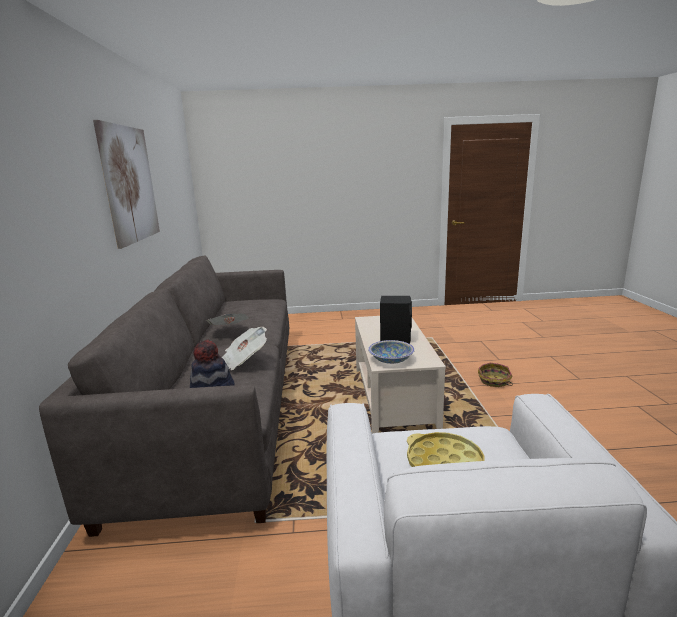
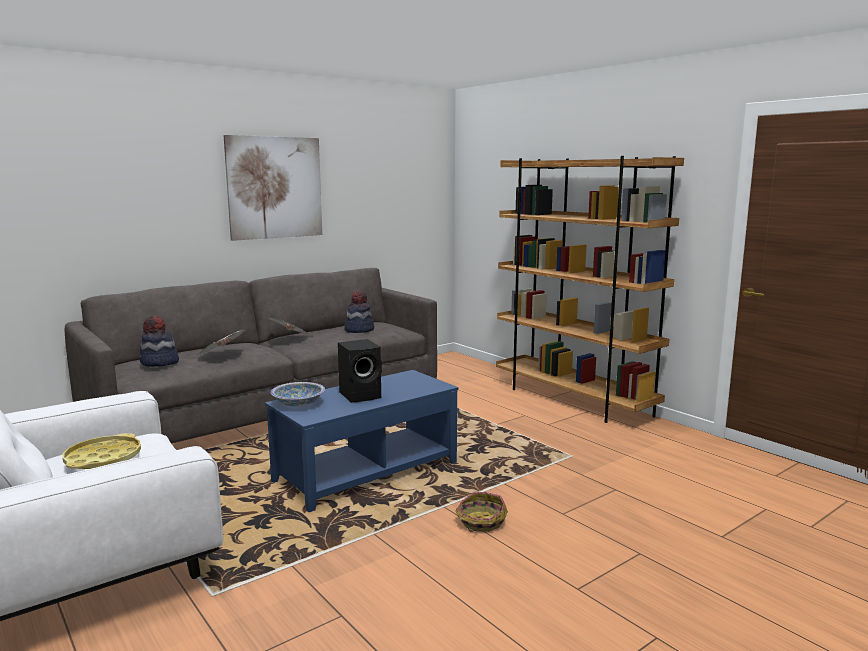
camera: 55 degrees right, 5 degrees down
beige coffee table [355,316,446,434] -> blue coffee table [265,370,459,512]
none -> hat [344,291,374,333]
none -> brown bookcase [496,156,684,423]

